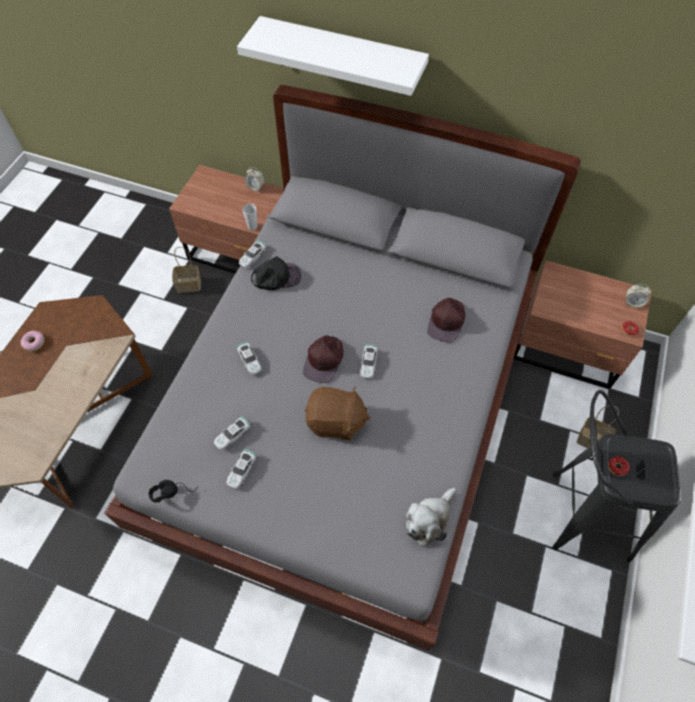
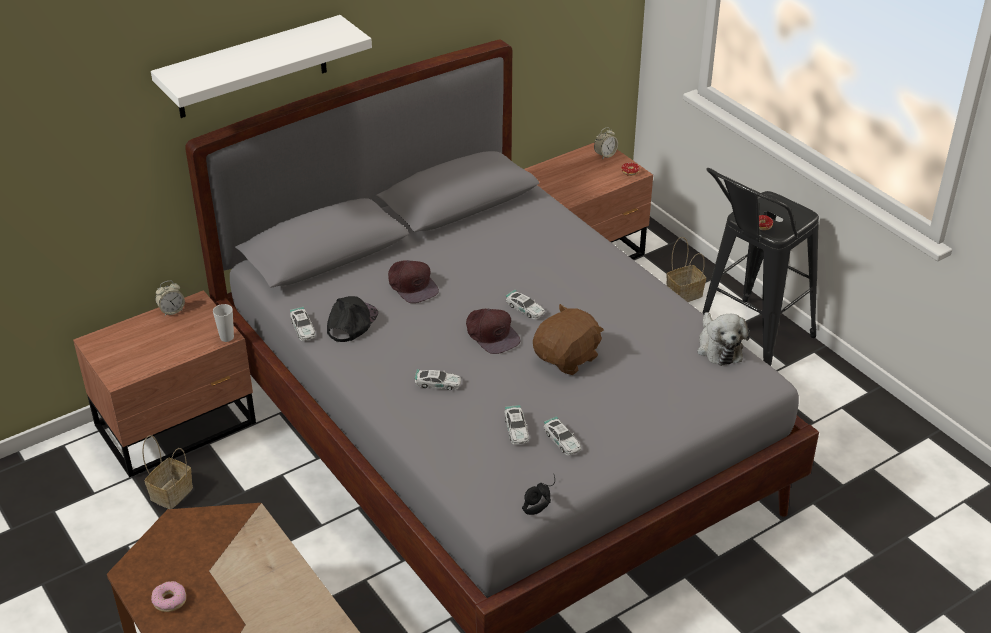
camera: 55 degrees left, 20 degrees down
brown cap [427,298,466,342] -> brown cap moved to [388,260,439,303]

